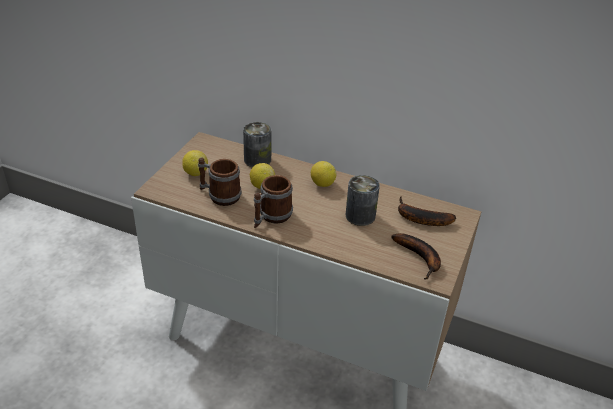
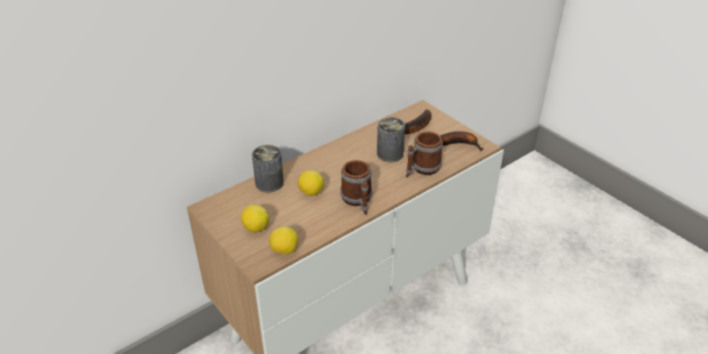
camera: 60 degrees left, 0 degrees up
mug [198,158,242,206] -> mug moved to [406,131,443,177]
lemon [311,161,336,187] -> lemon moved to [269,227,298,255]

